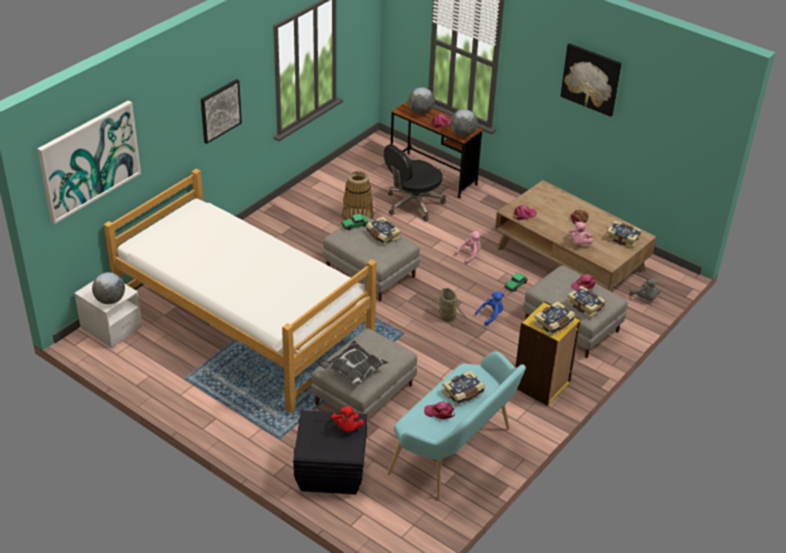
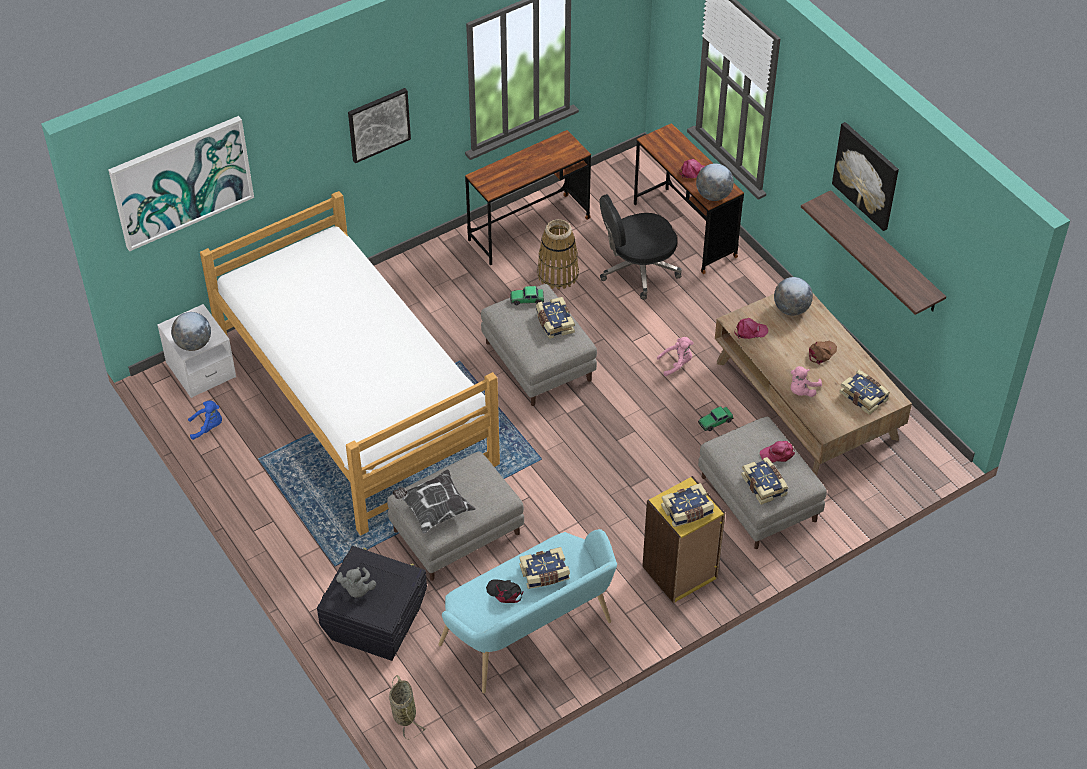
camera: 20 degrees right, 10 degrees up
red plush toy [331,406,364,432] -> none
globe [408,87,435,114] -> globe moved to [774,277,813,316]
pink cap [424,401,455,419] -> black cap [486,579,523,603]
basket [430,288,468,327] -> basket moved to [389,675,427,740]
blue plush toy [475,291,505,326] -> blue plush toy moved to [188,400,222,440]
grey plush toy [630,277,661,300] -> grey plush toy moved to [336,567,376,598]
none -> brown desk [465,130,591,265]
none -> shelf [801,190,946,315]

